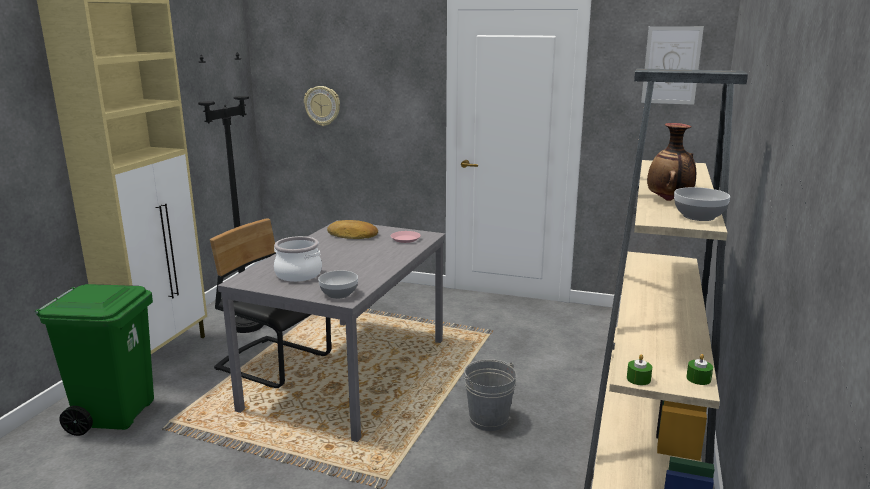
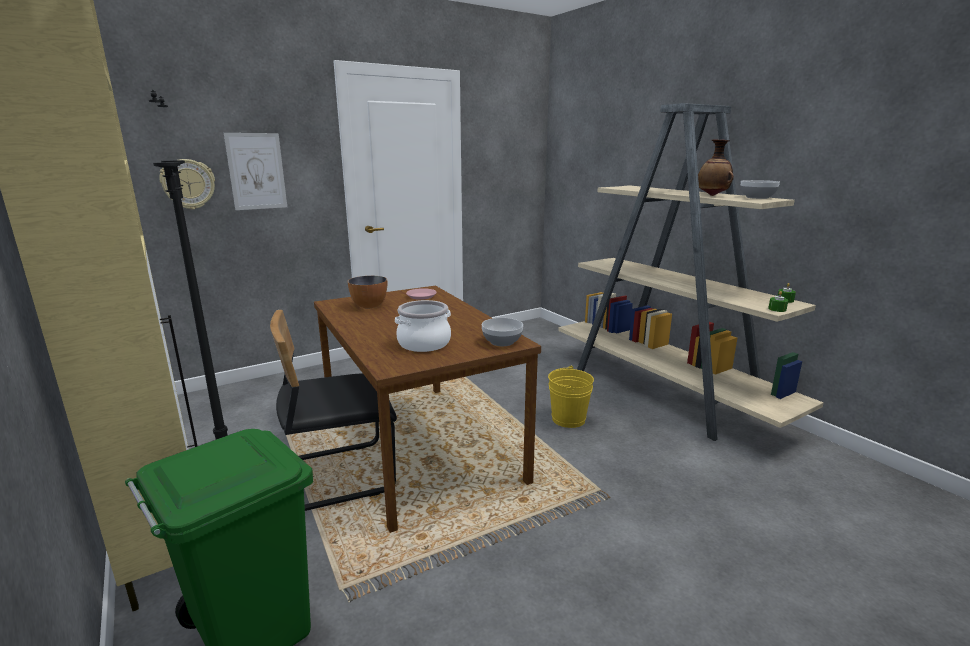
camera: 50 degrees left, 0 degrees up
grey dining table [218,220,445,442] -> brown dining table [314,286,541,533]
bread [327,220,378,239] -> bowl [347,276,387,308]
grey bucket [464,359,516,431] -> yellow bucket [548,366,594,428]
picture [641,26,704,105] -> picture moved to [224,133,287,210]

